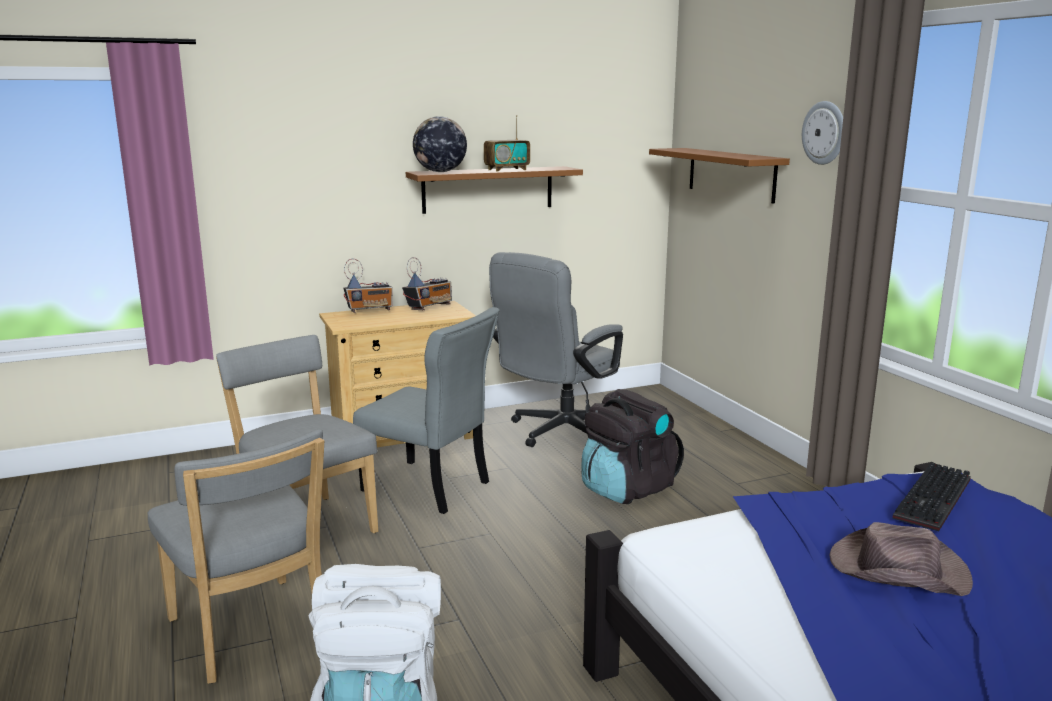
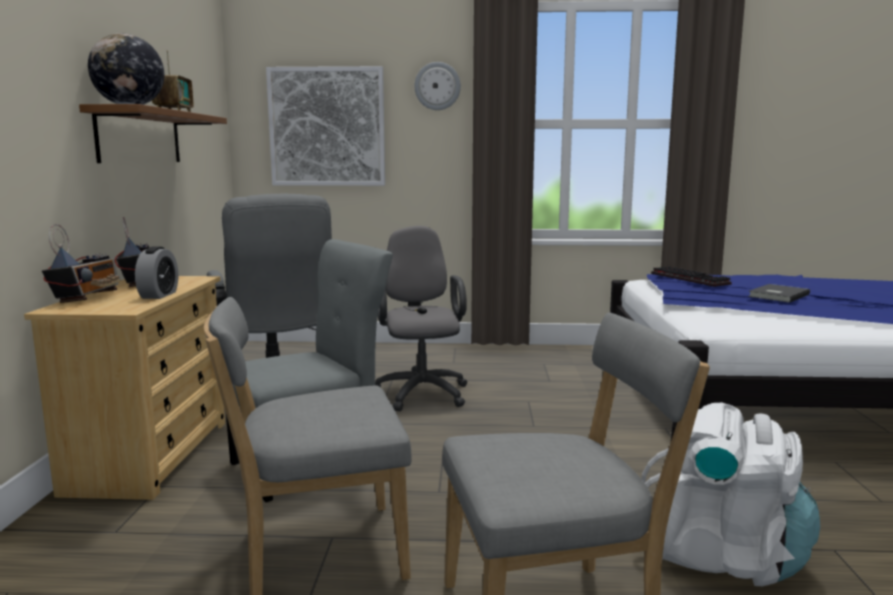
camera: 65 degrees left, 5 degrees down
black backpack [581,389,684,504] -> grey office chair [375,226,468,411]
brown shelf [649,148,790,204] -> picture [266,66,385,186]
brown hat [829,522,973,596] -> grey book [748,284,810,303]
none -> alarm clock [135,246,178,299]

